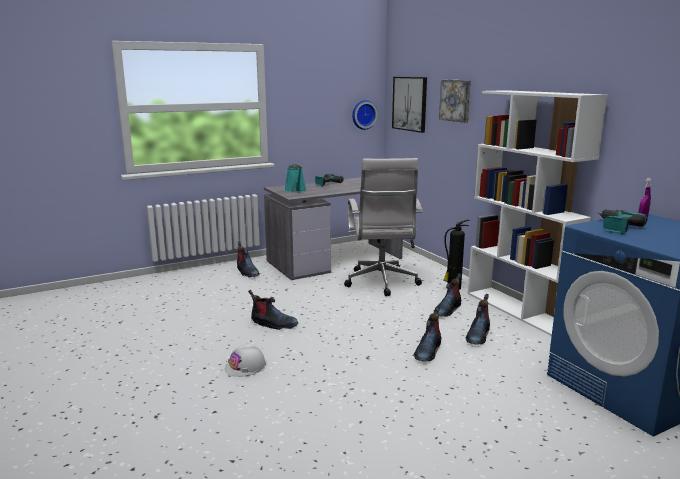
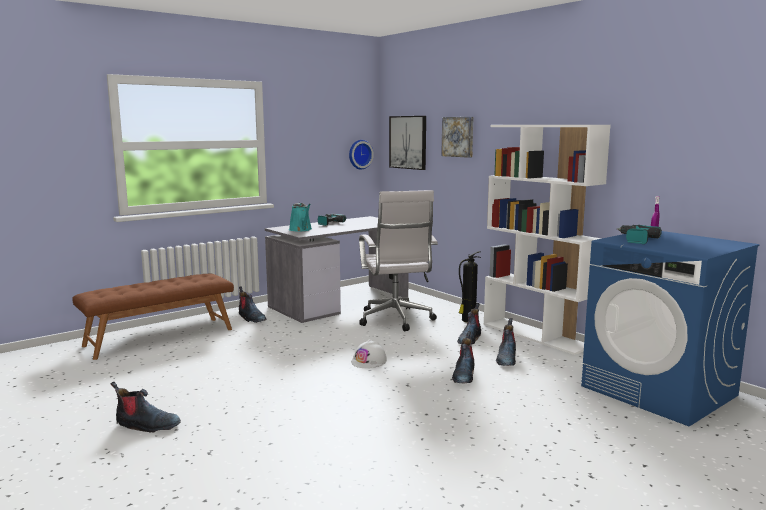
camera: 10 degrees left, 5 degrees down
white hard hat [225,342,266,377] -> white hard hat moved to [351,340,387,368]
boot [248,290,298,330] -> boot moved to [111,382,181,432]
none -> brown bench [72,274,234,360]

